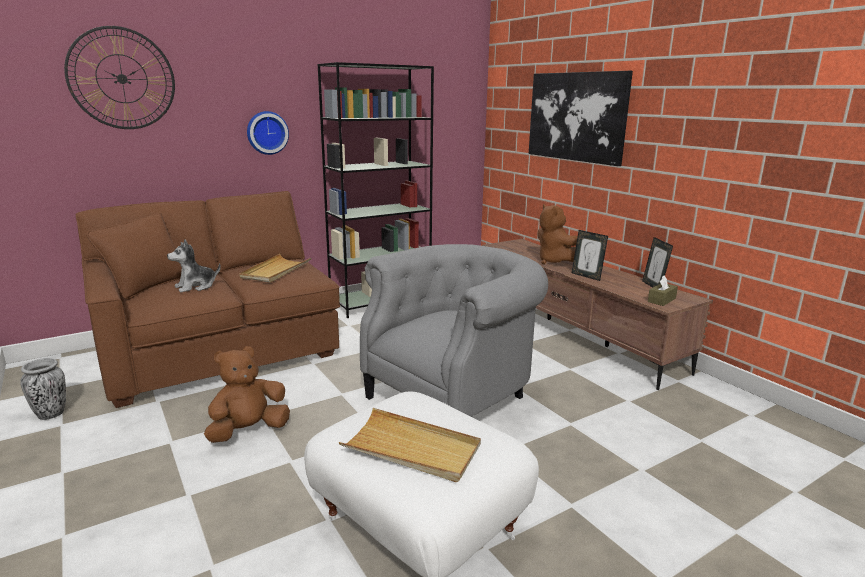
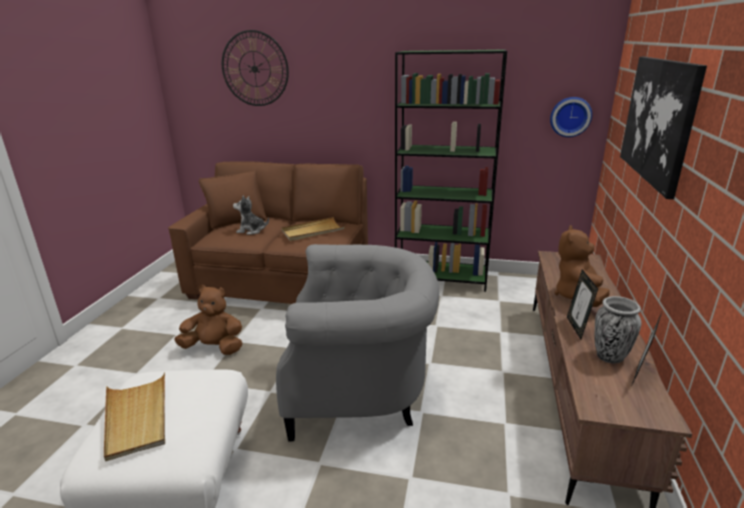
camera: 45 degrees right, 5 degrees up
vase [20,358,66,420] -> vase moved to [595,296,642,363]
wall clock [247,111,289,155] -> wall clock moved to [550,97,592,137]
brown tissue box [648,275,678,306] -> none

